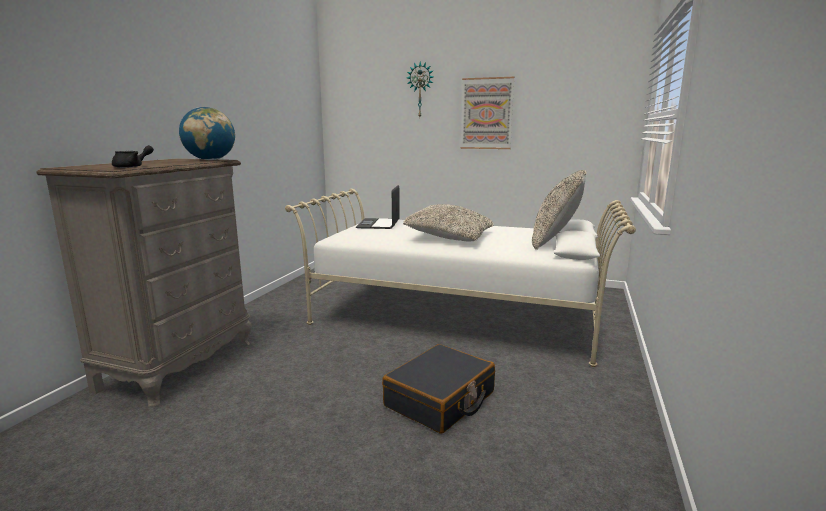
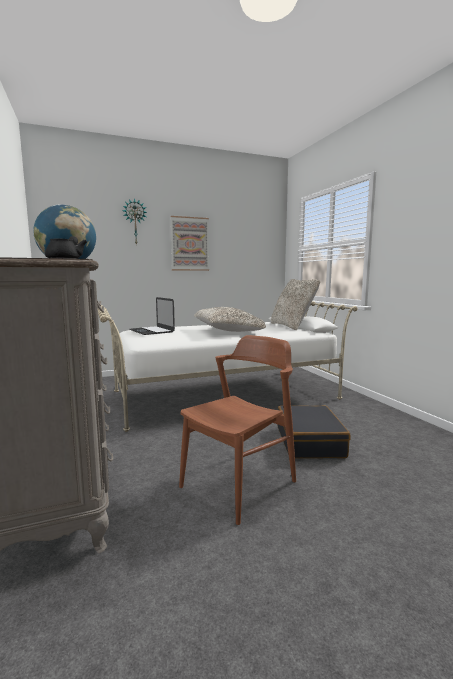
camera: 40 degrees left, 5 degrees down
none -> brown chair [179,335,296,525]

